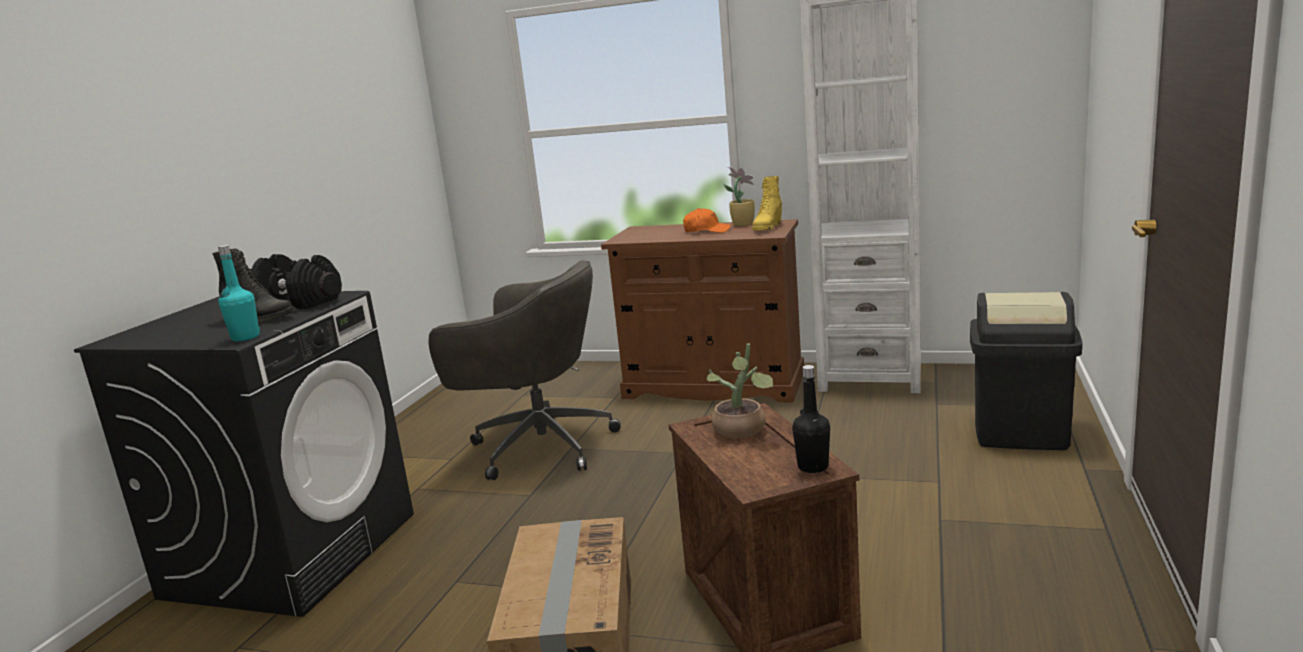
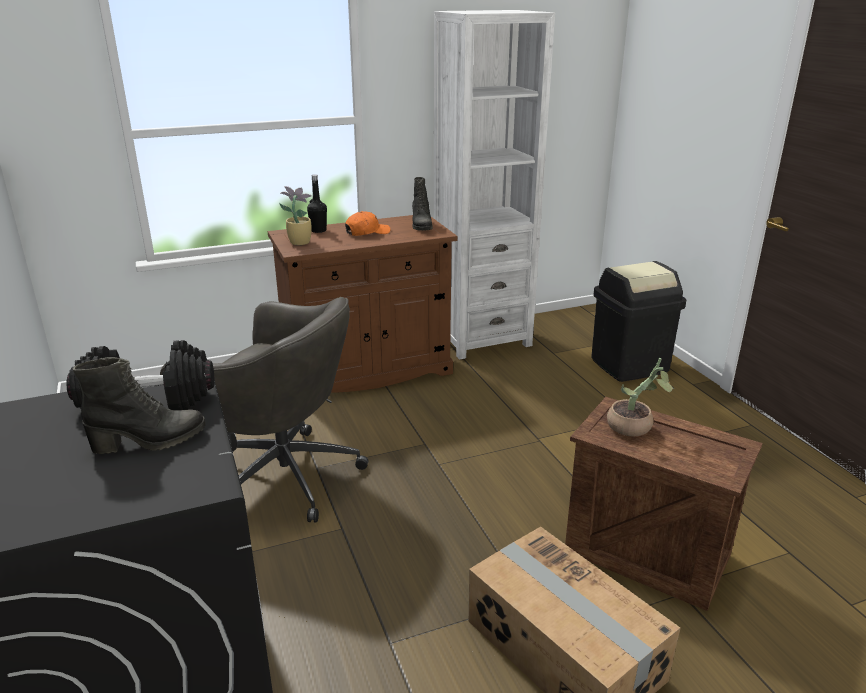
camera: 40 degrees left, 10 degrees up
turquoise bottle [218,245,260,341] -> none
grey office chair [428,261,621,480] -> grey office chair turned 45 degrees clockwise [160,297,368,523]
potted plant [723,167,755,226] -> potted plant moved to [279,186,312,245]
yellow boot [752,176,782,231] -> black boot [412,177,433,231]
black bottle [792,365,830,473] -> black bottle moved to [307,174,327,233]

